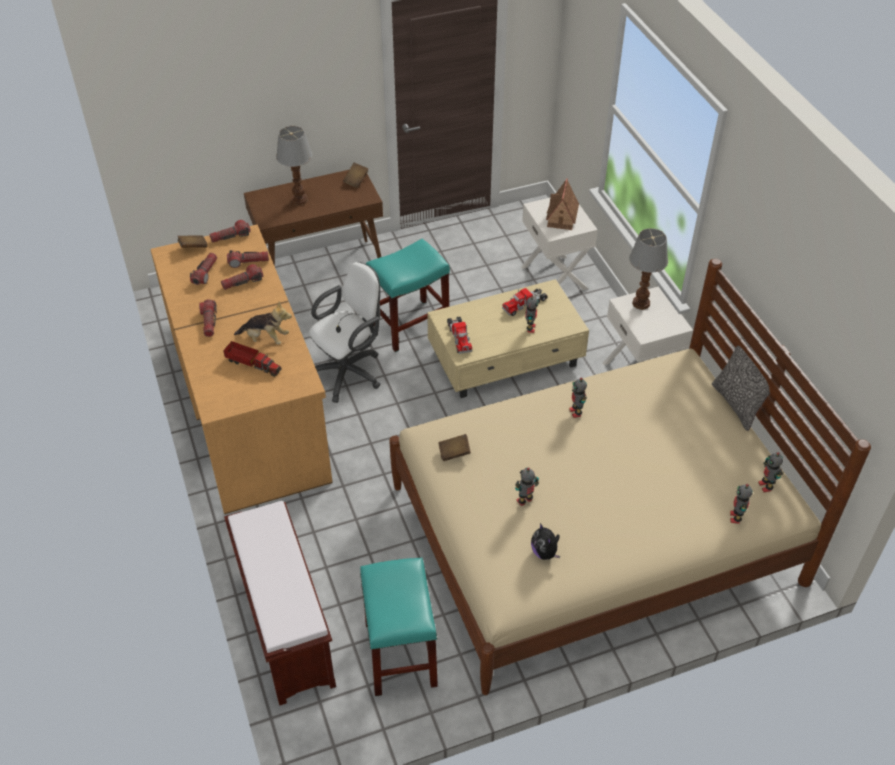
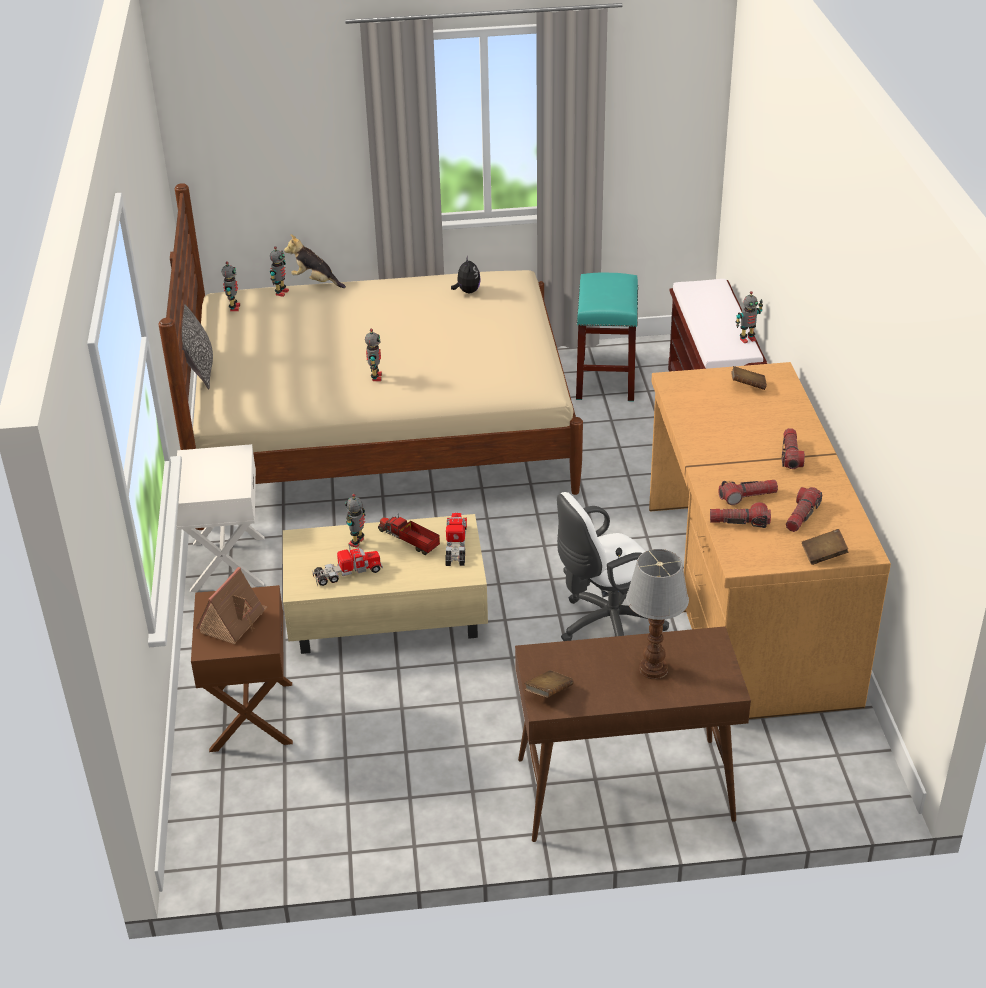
camera: 165 degrees left, 10 degrees down
flashlight [209,220,251,243] -> none
toy truck [223,341,282,377] -> toy truck moved to [378,513,440,555]
plush toy [234,302,292,344] -> plush toy moved to [284,234,346,288]
turquoise stool [366,239,450,352] -> none
brown book [438,434,471,461] -> brown book moved to [731,366,767,390]
toy robot [515,467,539,506] -> toy robot moved to [736,291,763,343]
white nightstand [521,198,598,290] -> brown nightstand [191,585,293,752]
table lamp [629,228,668,310] -> none

